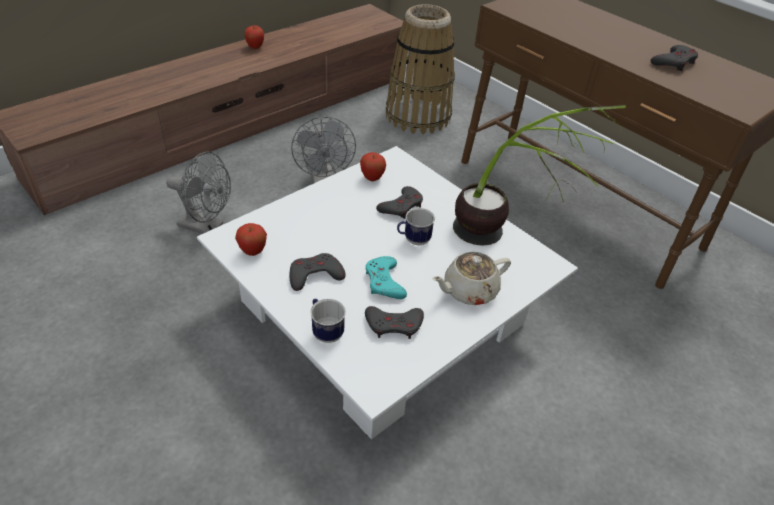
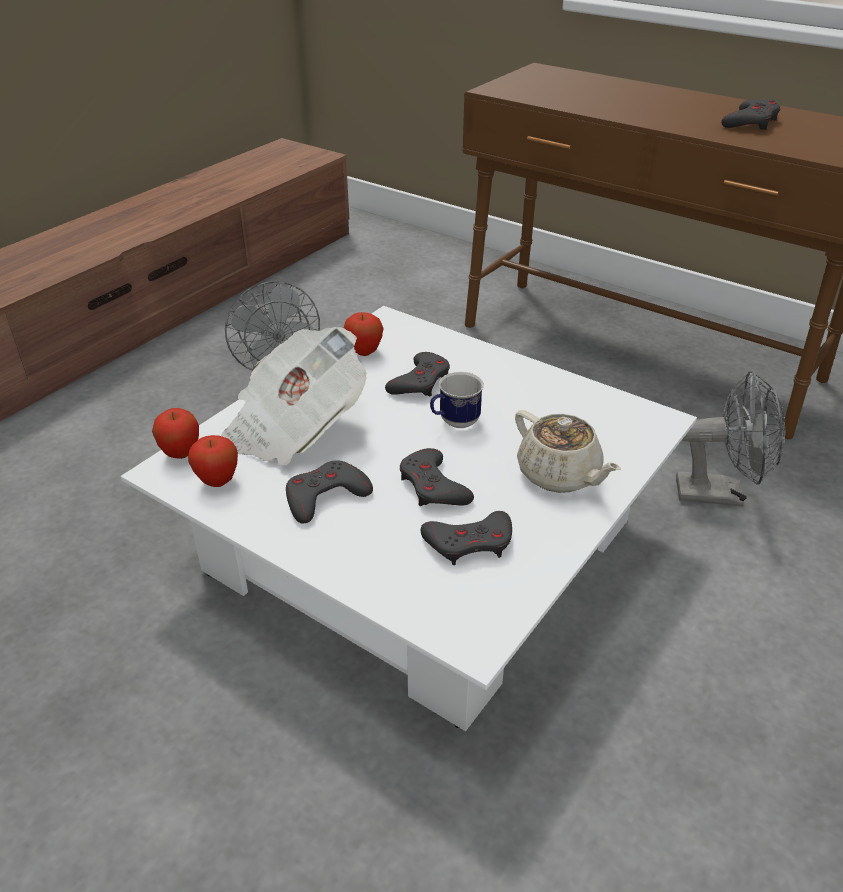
camera: 10 degrees left, 5 degrees down
grey fan [166,151,231,234] -> grey fan moved to [676,371,785,507]
apple [244,25,264,49] -> apple moved to [152,408,199,459]
mug [310,299,346,343] -> none
turquoise game controller [365,256,407,299] -> grey game controller [400,448,474,506]
basket [386,4,455,134] -> none
beige teapot [432,251,511,305] -> beige teapot turned 90 degrees counterclockwise [515,410,621,493]
potted plant [453,105,626,246] -> none
none -> newspaper [221,327,366,465]

